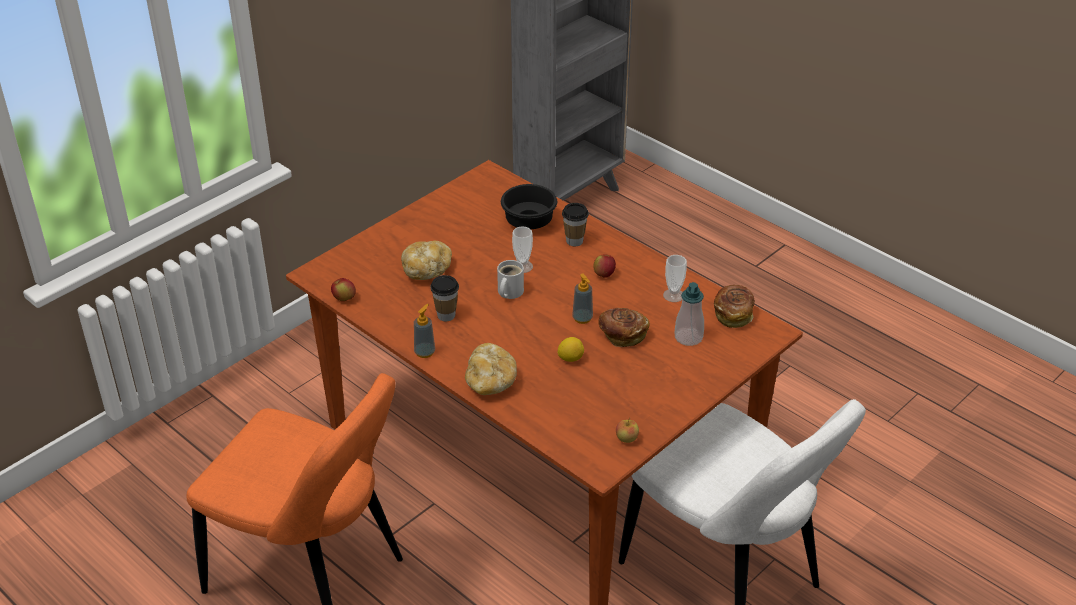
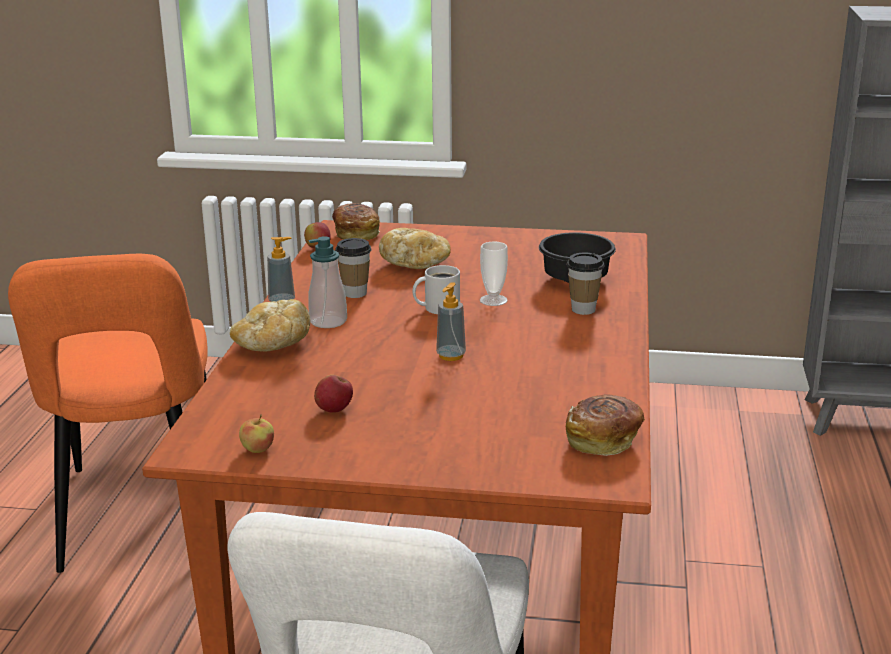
camera: 55 degrees right, 15 degrees down
lemon [558,337,584,362] -> none
apple [593,254,616,278] -> apple moved to [314,375,353,413]
bread [598,308,649,347] -> bread moved to [332,203,380,240]
cup [663,255,687,302] -> none
soap dispenser [674,282,704,346] -> soap dispenser moved to [308,236,347,328]

